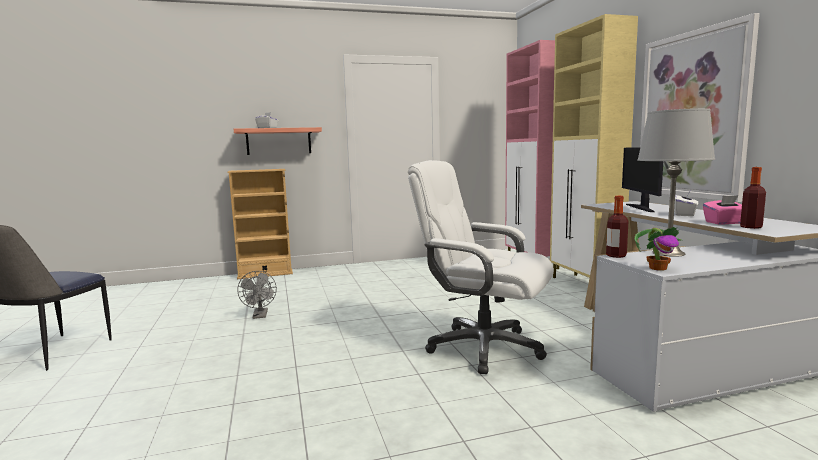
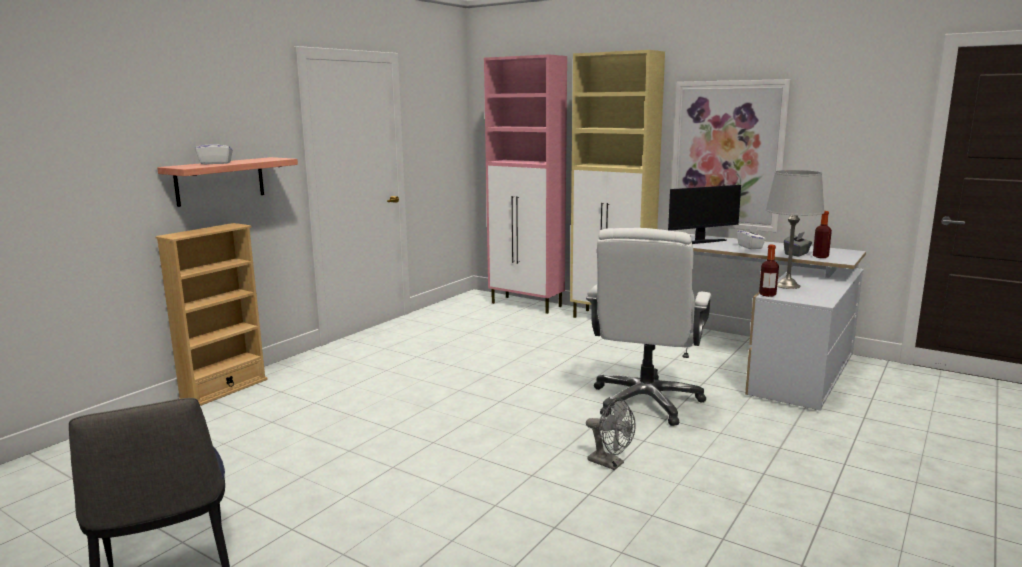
camera: 40 degrees left, 5 degrees up
grey fan [237,271,277,319] -> grey fan moved to [586,399,635,470]
white office chair [408,160,554,374] -> white office chair turned 60 degrees counterclockwise [586,228,711,426]
monitor [622,148,663,212] -> monitor turned 75 degrees counterclockwise [668,185,741,244]
potted plant [634,227,681,271] -> none
pink tissue box [703,195,742,225] -> grey tissue box [784,232,812,256]

